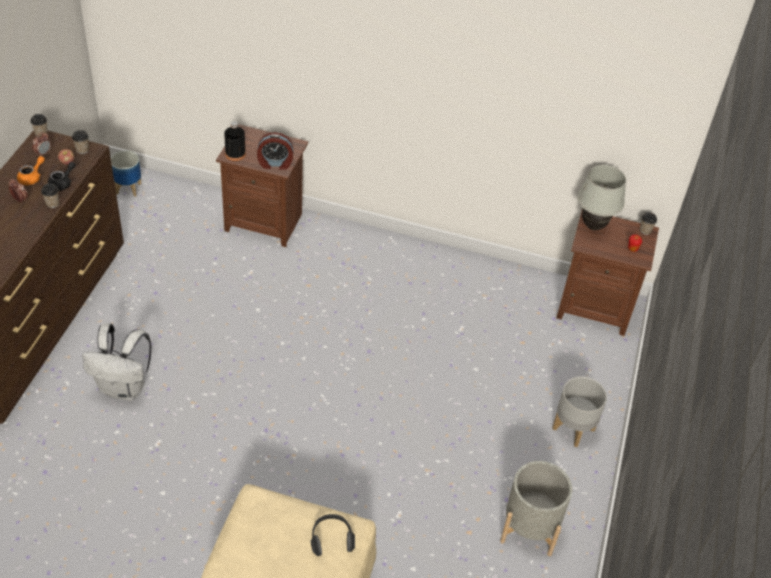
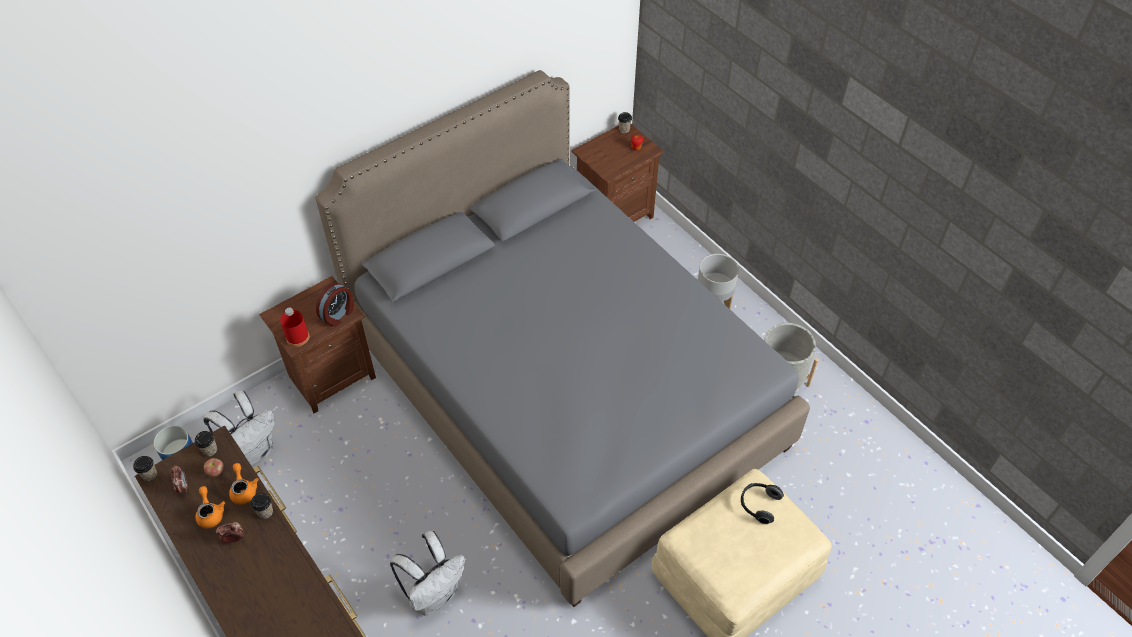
camera: 50 degrees left, 5 degrees up
black teapot [48,162,75,191] -> orange teapot [229,463,259,504]
black bottle [224,121,246,161] -> red bottle [280,308,310,347]
white table lamp [578,165,626,230] -> none
none -> white backpack [203,390,275,467]
none -> grey bed [315,70,810,607]

